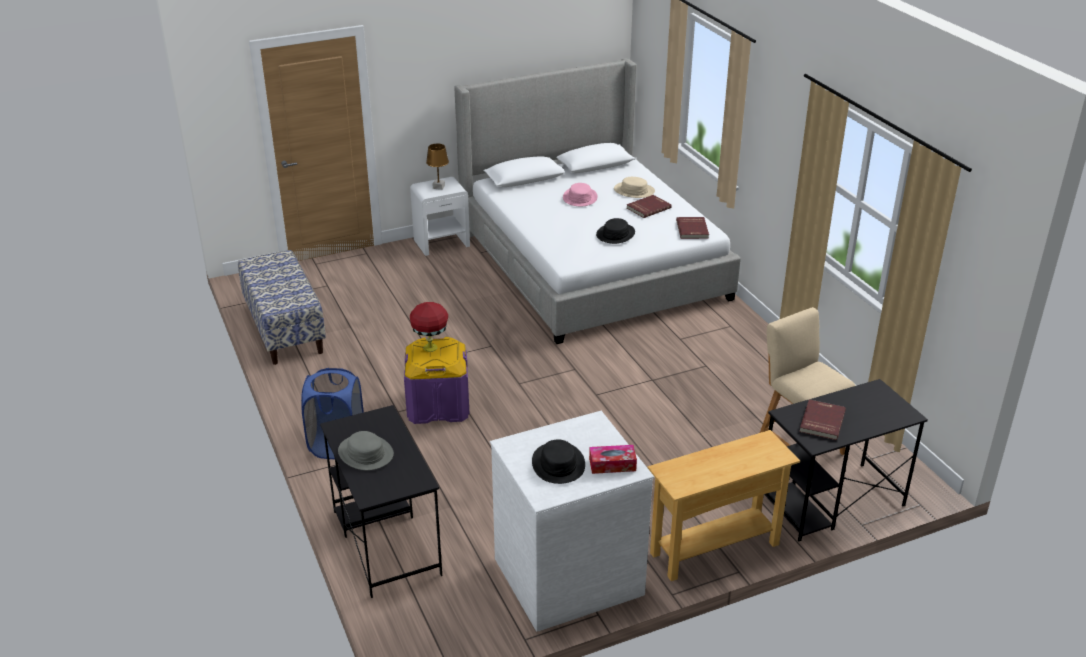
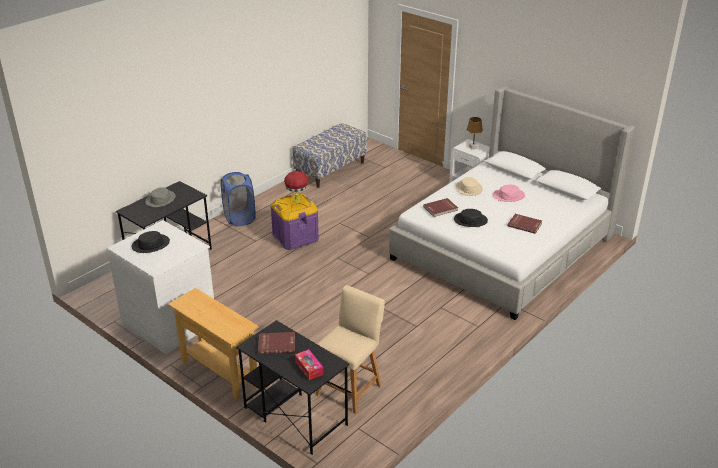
camera: 65 degrees right, 0 degrees up
tissue box [589,445,637,474] -> tissue box moved to [295,349,323,380]
beige hat [614,177,655,198] -> beige hat moved to [456,177,483,196]
red book [676,217,709,239] -> red book moved to [423,198,458,217]

